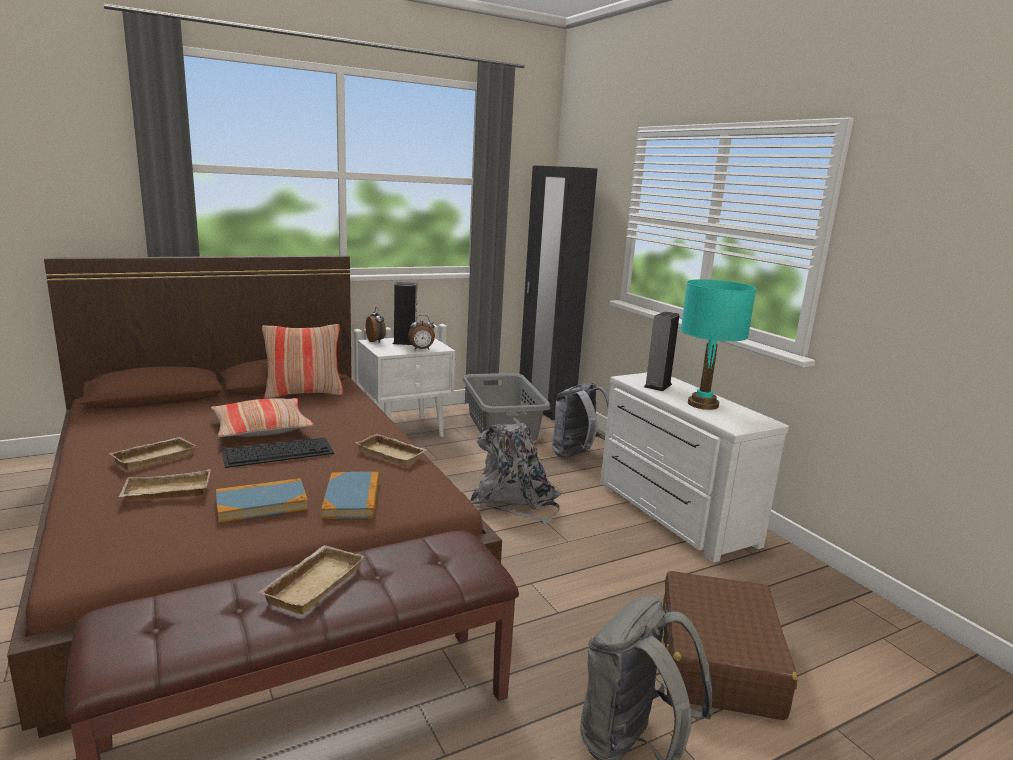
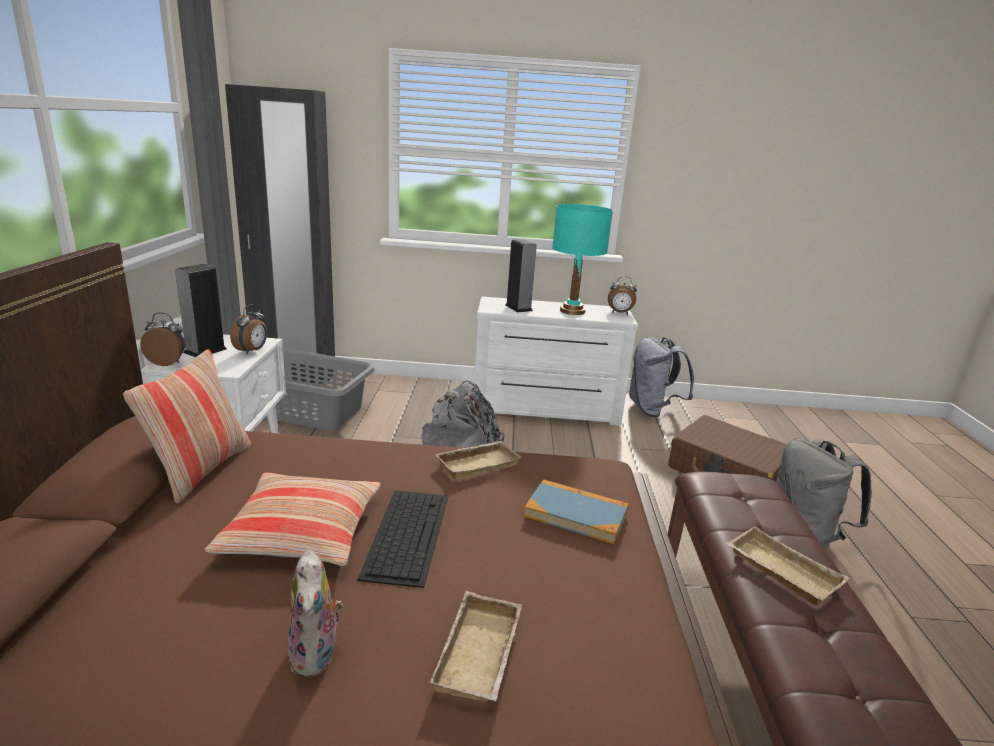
camera: 60 degrees left, 5 degrees up
beige tray [109,437,196,471] -> plush toy [288,550,343,677]
book [216,478,308,523] -> none
grey backpack [552,383,610,458] -> grey backpack moved to [629,337,694,418]
none -> alarm clock [608,276,637,315]

